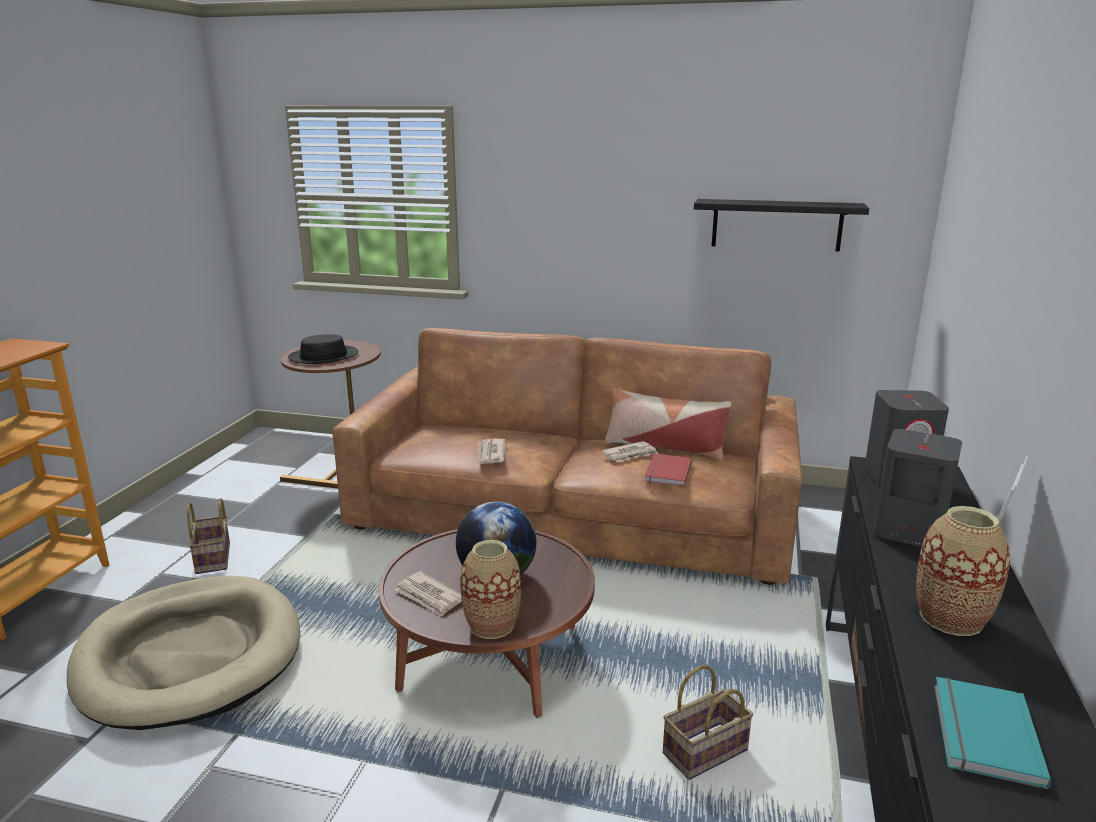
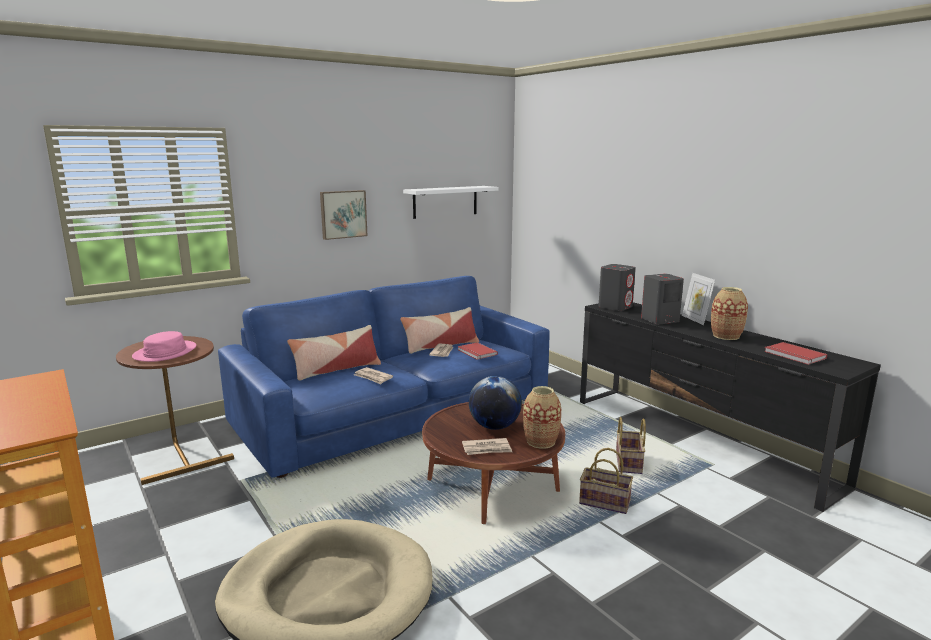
camera: 50 degrees left, 5 degrees down
basket [187,498,230,574] -> basket moved to [579,448,633,514]
black hat [288,334,358,364] -> pink hat [132,331,196,362]
brown sofa [332,328,802,585] -> blue sofa [218,276,550,478]
black shelf [694,199,869,252] -> white shelf [403,186,498,219]
turquoise book [934,677,1051,789] -> red book [764,342,827,365]
none -> pillow [287,325,381,381]
none -> picture [320,190,368,240]

